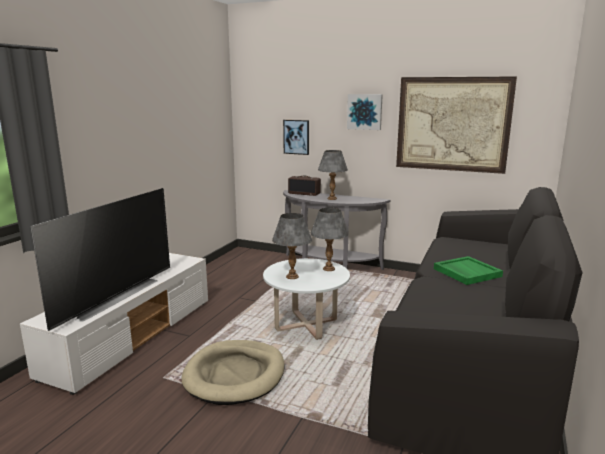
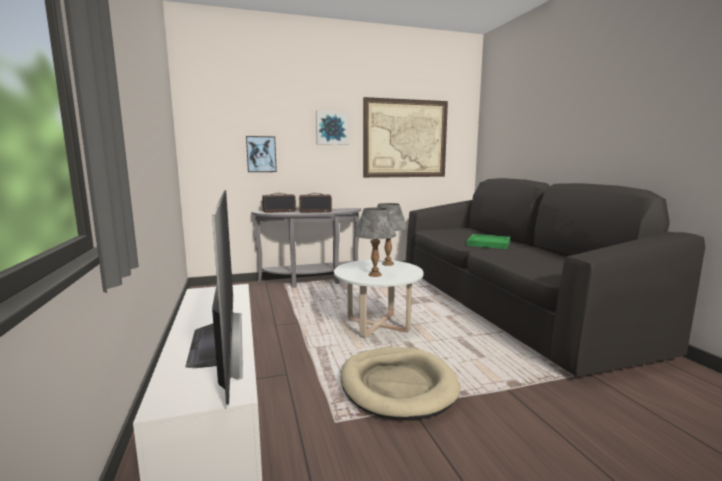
camera: 40 degrees left, 5 degrees down
grey table lamp [318,150,348,200] -> radio [299,193,332,213]

